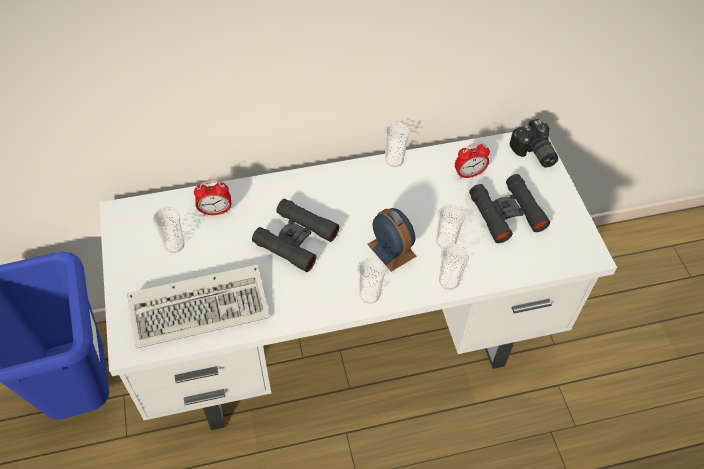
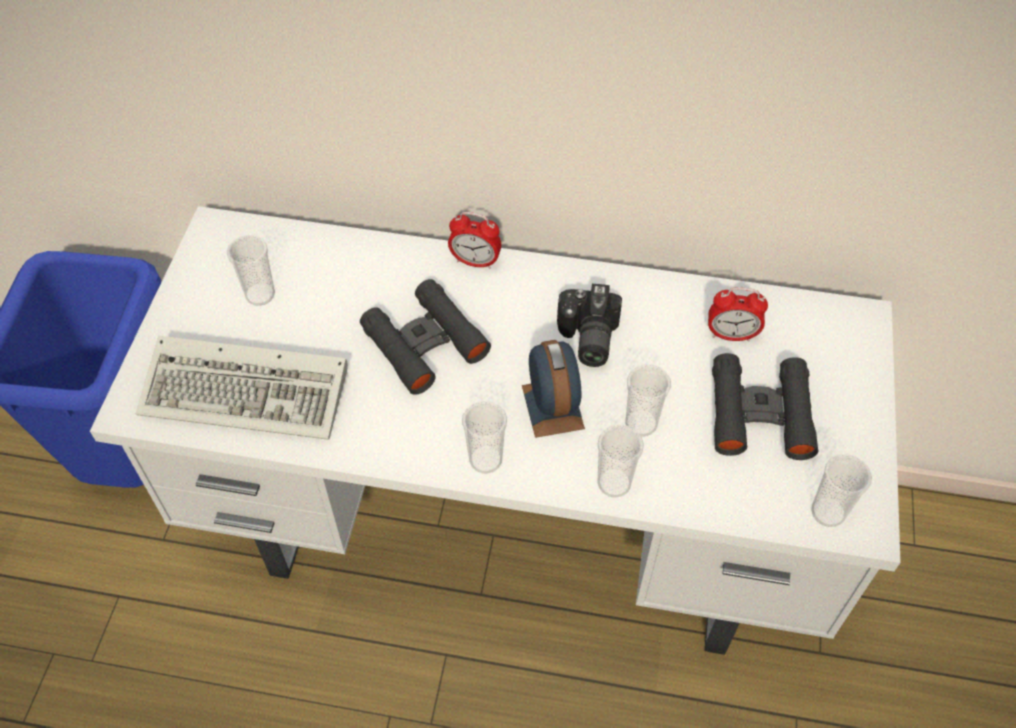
camera: 25 degrees right, 0 degrees up
alarm clock [194,181,231,216] -> alarm clock moved to [448,212,501,269]
cup [385,122,410,167] -> cup moved to [811,454,872,527]
camera [510,119,558,168] -> camera moved to [557,284,622,367]

